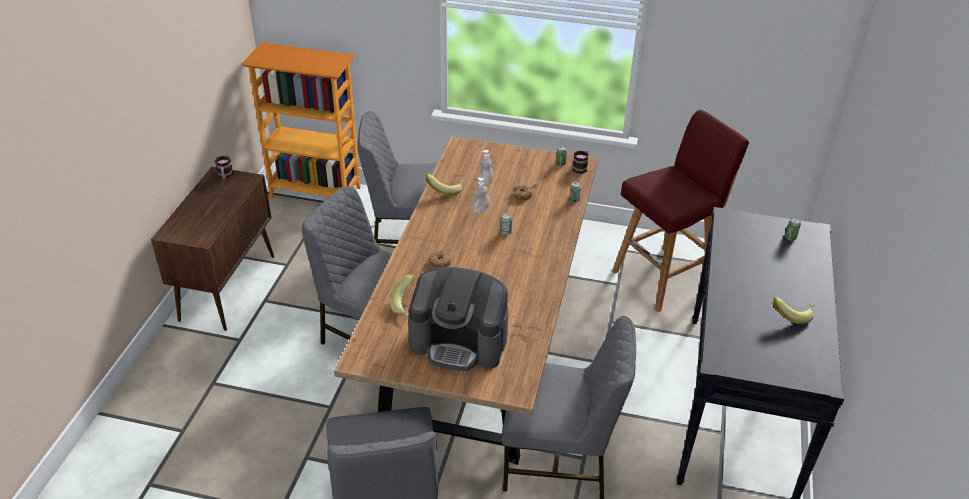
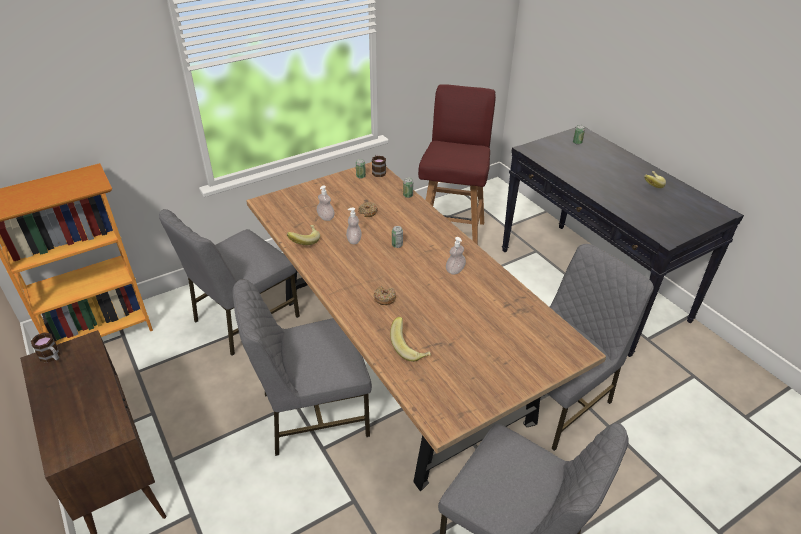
camera: 45 degrees left, 0 degrees up
coffee machine [408,267,509,371] -> none
none -> soap dispenser [446,237,466,275]

